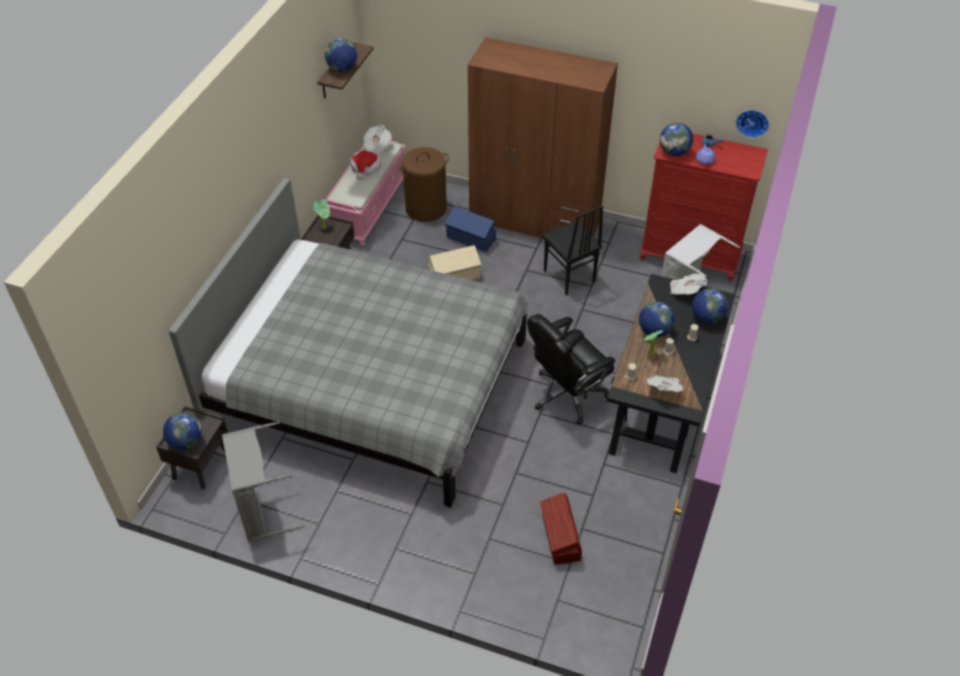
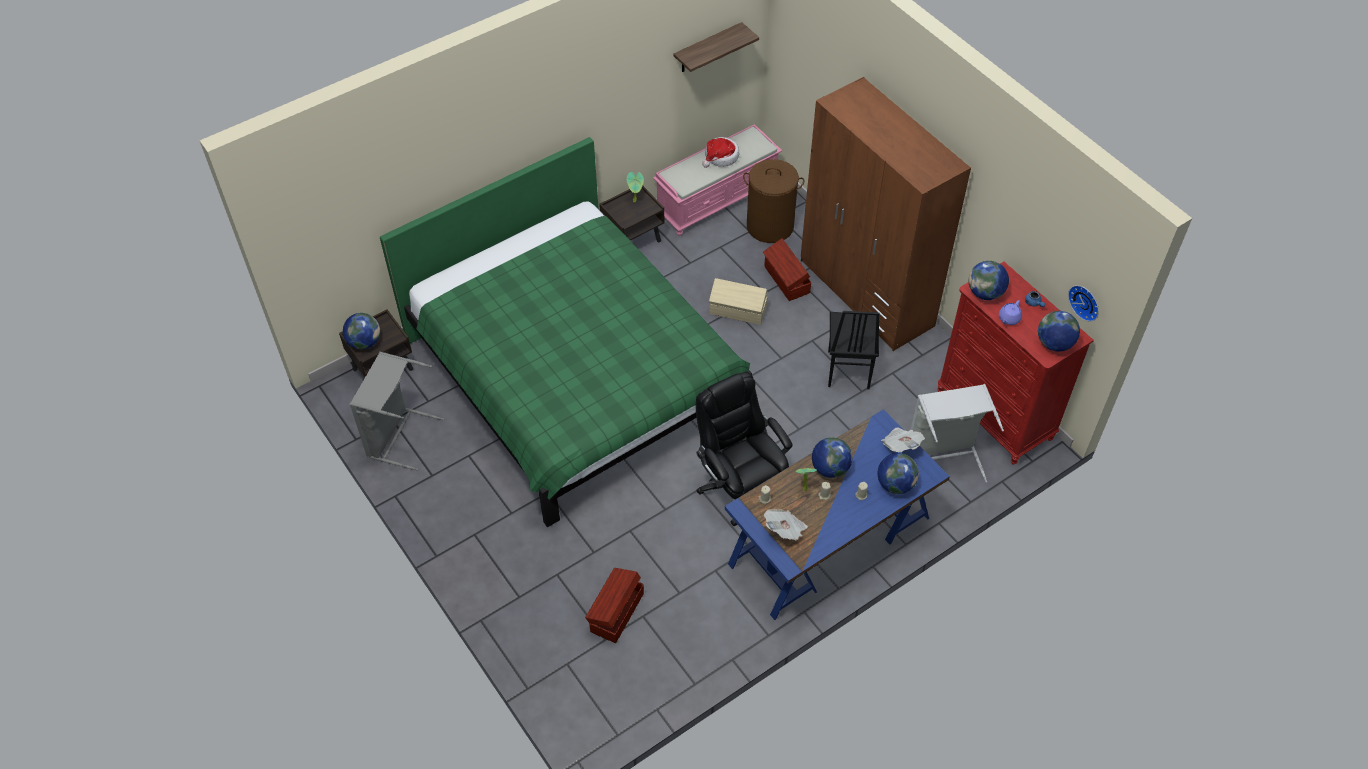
camera: 35 degrees right, 5 degrees up
grey bed [169,178,528,507] -> green bed [380,137,752,527]
globe [325,39,357,72] -> globe moved to [1038,311,1080,352]
newspaper [363,125,392,155] -> none
blue storage box [445,206,496,252] -> brown storage box [763,238,811,301]
black office chair [528,314,615,425] -> black office chair turned 60 degrees clockwise [696,372,793,526]
black desk [607,274,735,473] -> blue desk [725,409,950,620]

